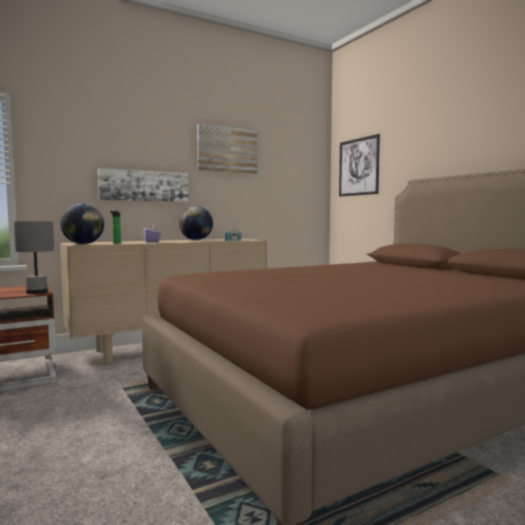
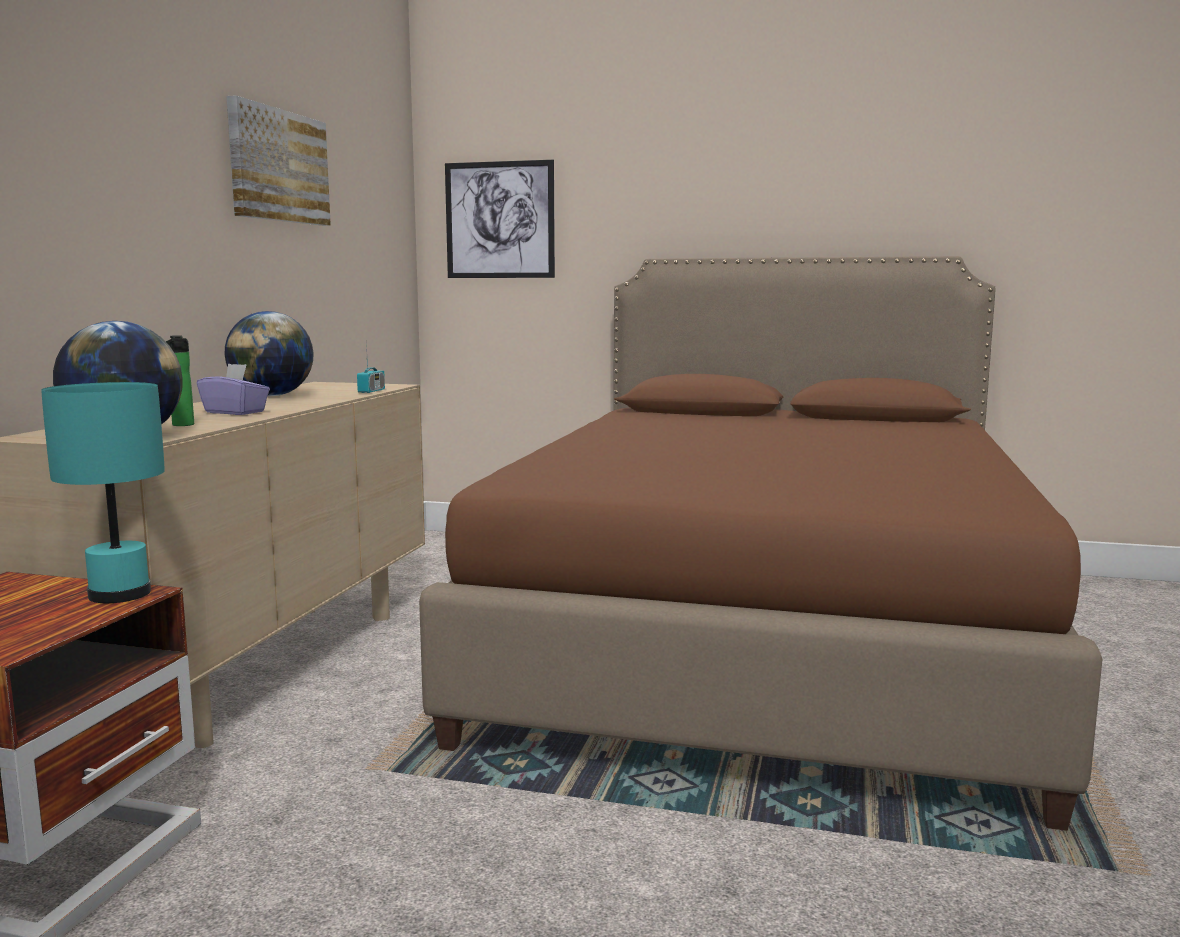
camera: 45 degrees left, 5 degrees up
grey table lamp [14,221,54,294] -> turquoise table lamp [41,382,165,603]
picture [98,168,189,202] -> none

